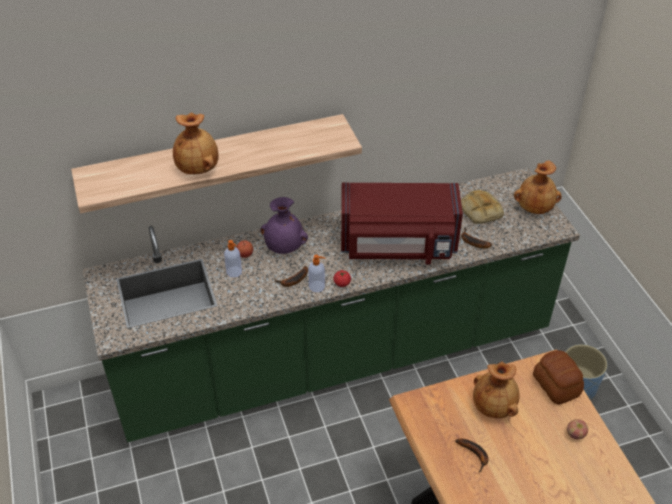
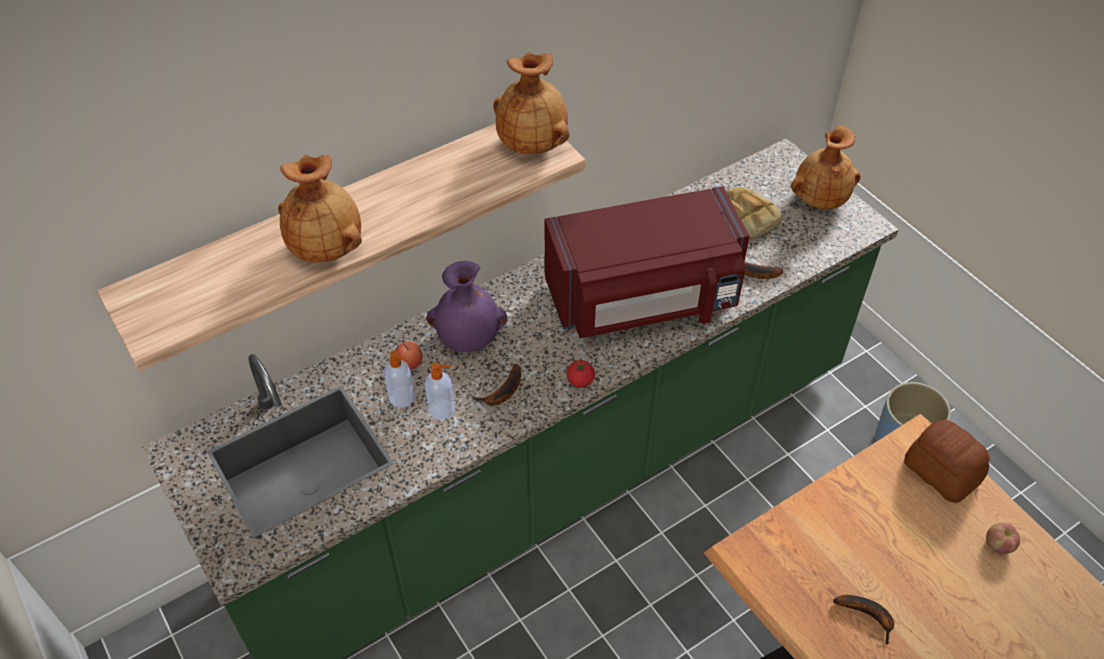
camera: 15 degrees left, 5 degrees up
soap dispenser [308,255,325,292] -> soap dispenser moved to [425,363,455,420]
brown vase [473,361,520,418] -> brown vase moved to [493,52,569,154]

